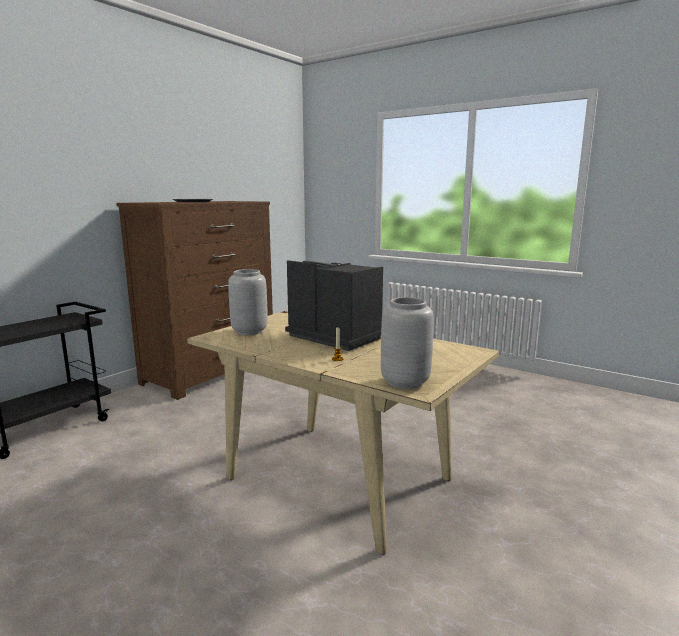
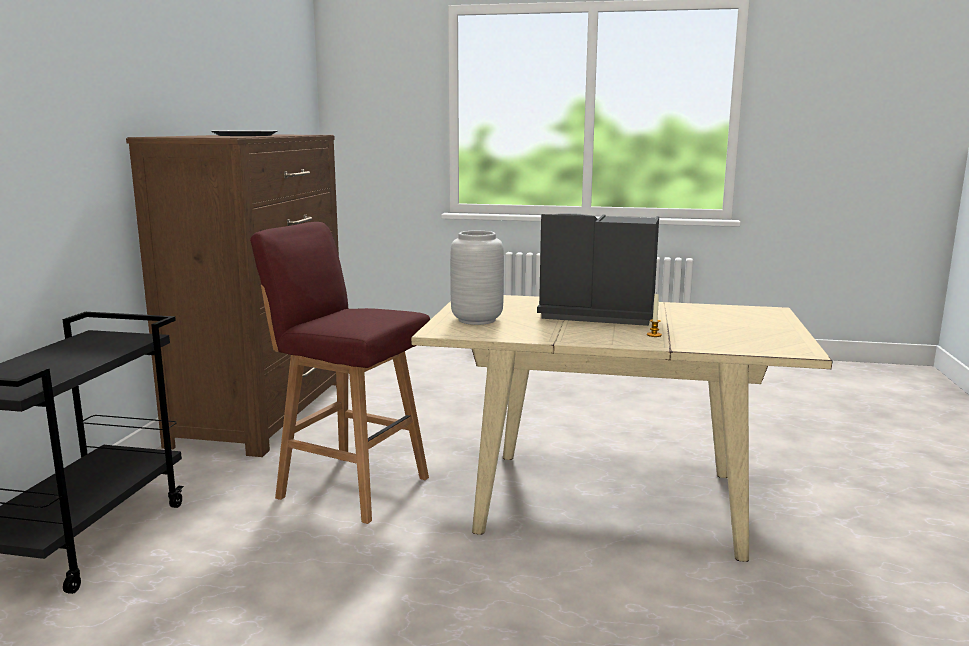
camera: 25 degrees left, 0 degrees up
grey vase [381,297,434,389] -> none
none -> red stool [250,222,430,524]

